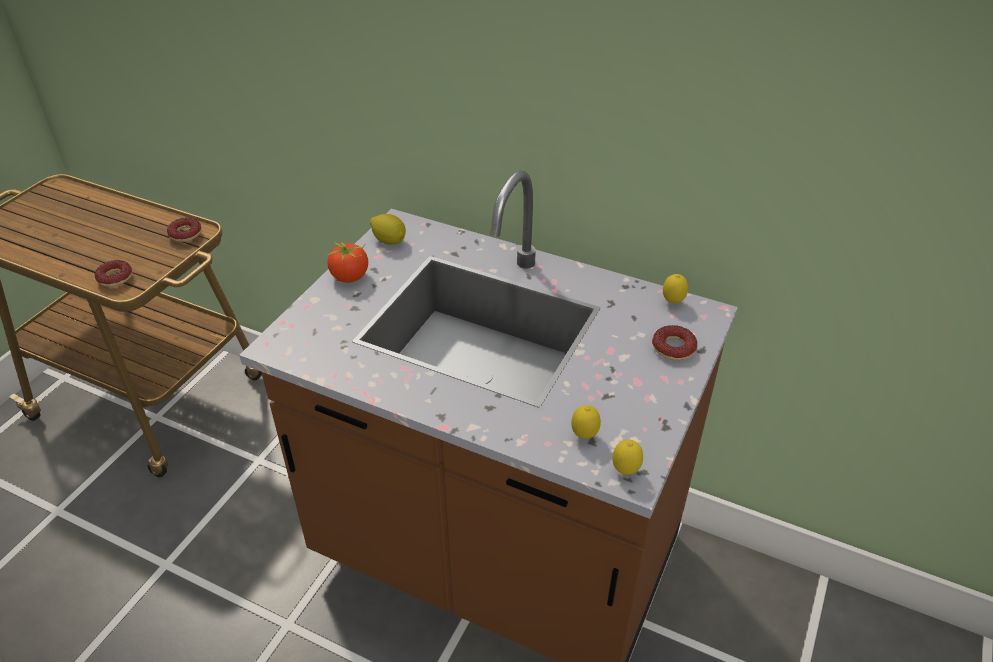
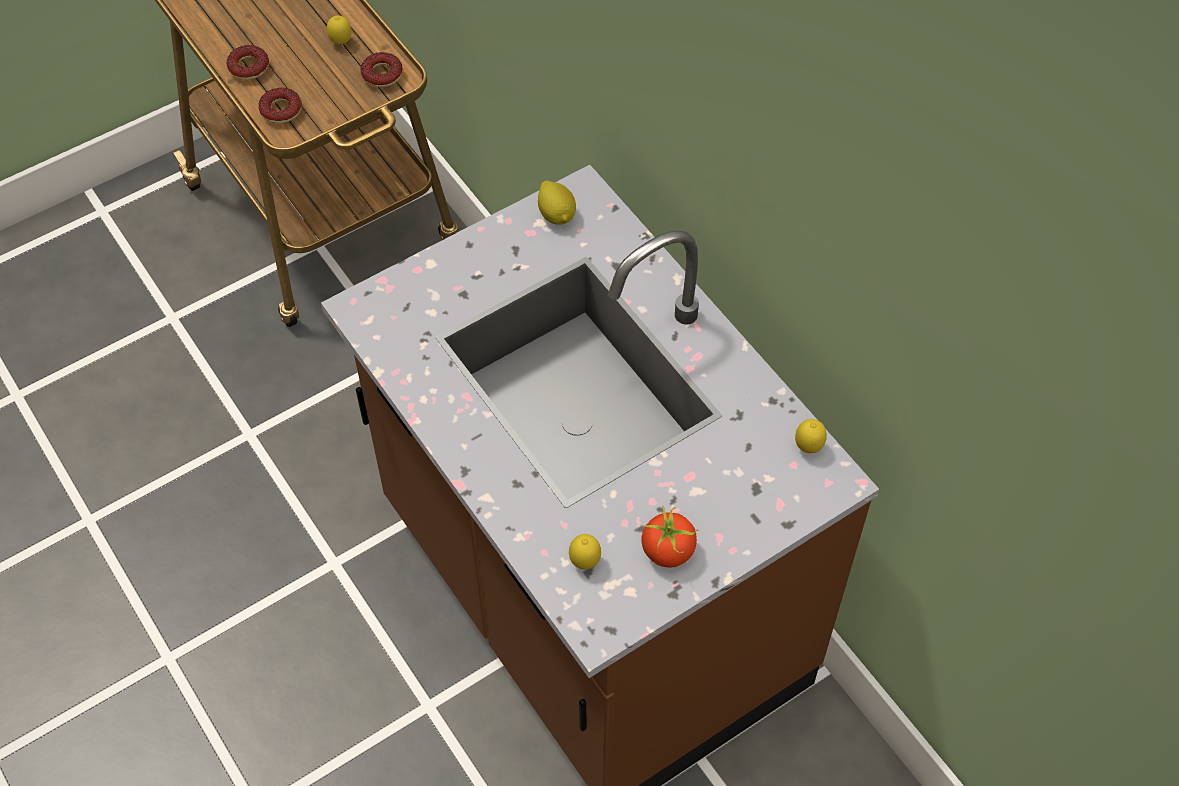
camera: 30 degrees right, 15 degrees up
tomato [326,241,368,283] -> tomato moved to [641,505,699,567]
lemon [612,439,643,475] -> lemon moved to [327,15,351,45]
donut [652,325,697,360] -> donut moved to [227,45,269,80]

